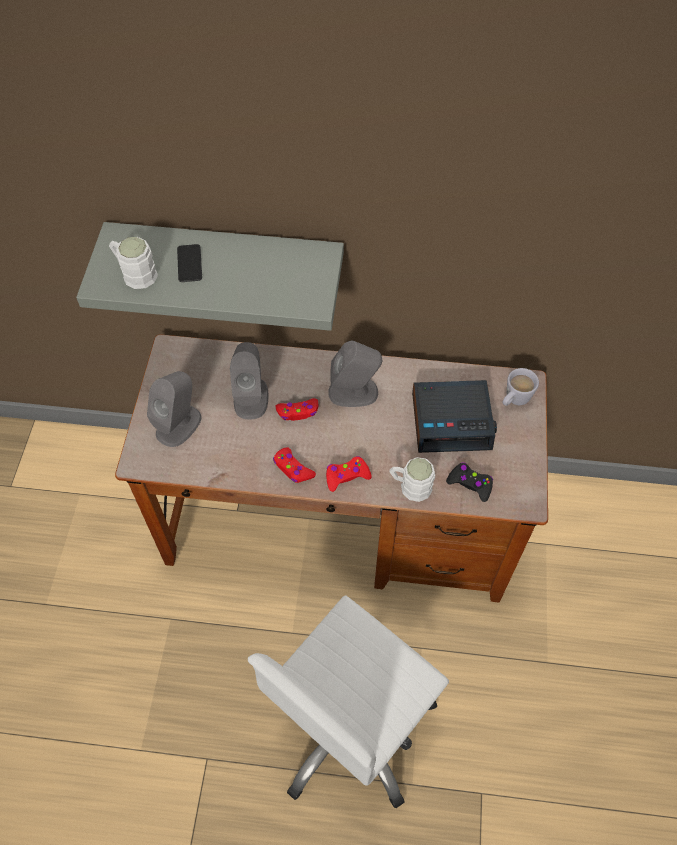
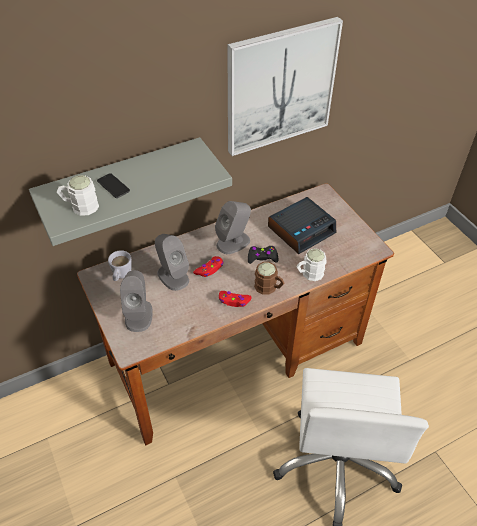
camera: 35 degrees left, 10 degrees down
red game controller [326,456,372,492] -> brown mug [254,262,284,295]
black game controller [446,462,493,502] -> black game controller moved to [248,246,279,264]
white mug [502,368,539,406] -> white mug moved to [108,250,131,281]
none -> picture [227,17,343,156]

